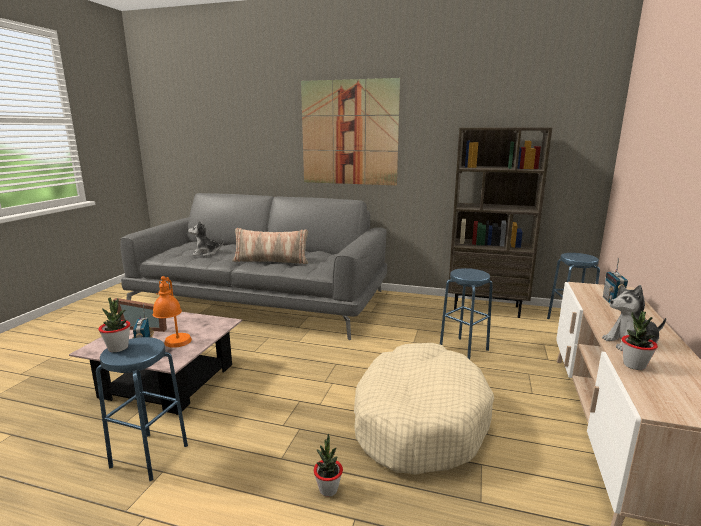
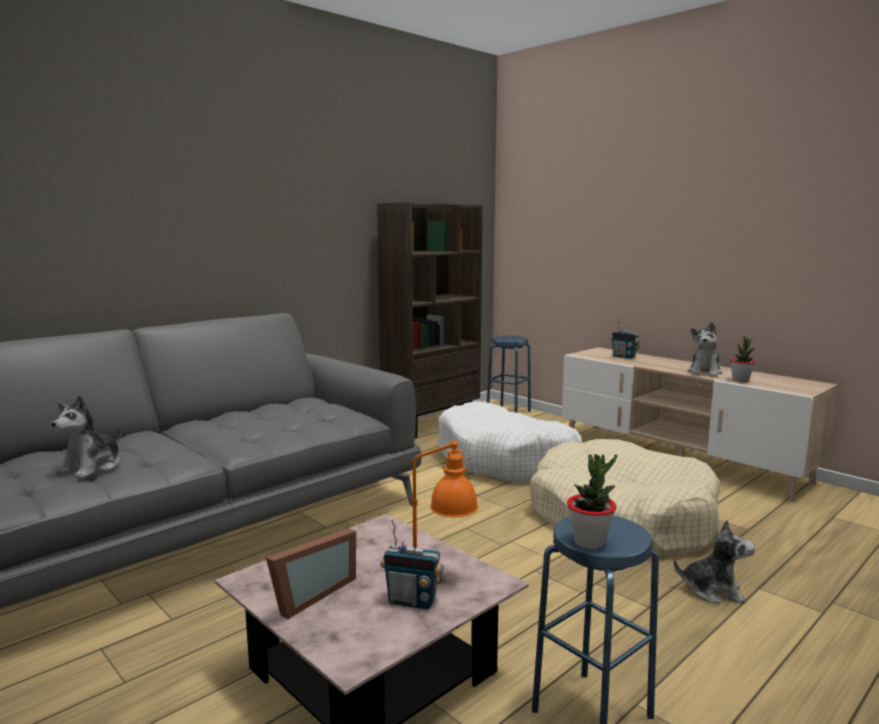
camera: 60 degrees left, 5 degrees down
pillow [232,228,308,264] -> none
picture [301,78,400,186] -> none
potted plant [314,434,343,497] -> plush toy [674,520,755,604]
blue stool [440,268,493,359] -> white dog bed [438,401,582,482]

